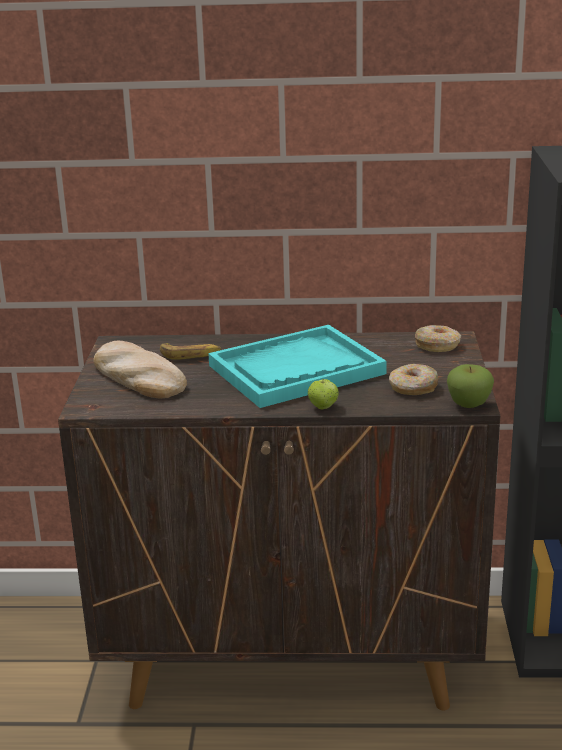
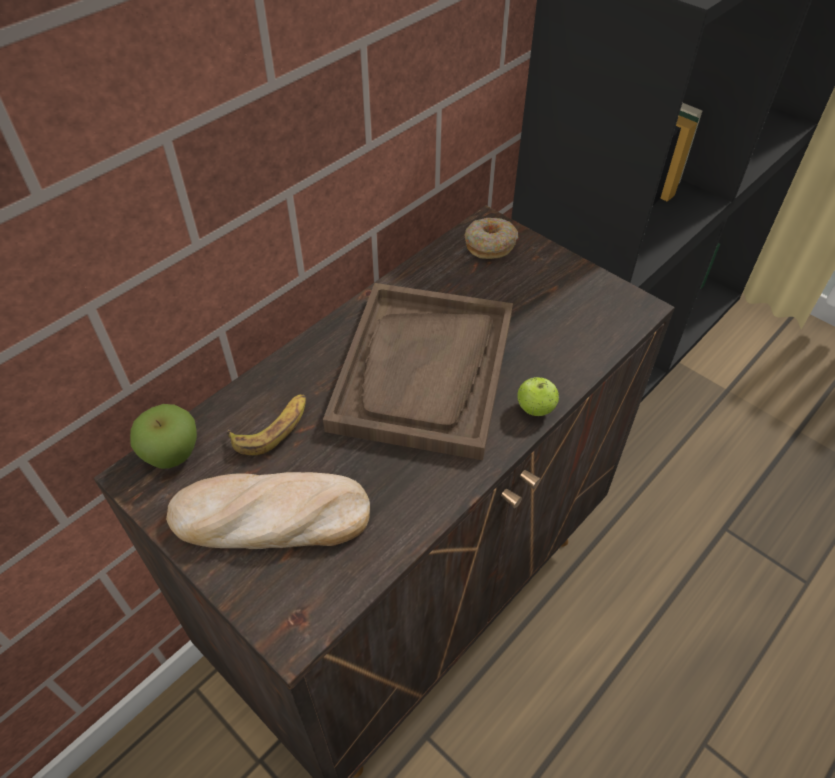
camera: 50 degrees left, 25 degrees up
turquoise tray [208,325,387,408] -> brown tray [323,283,513,460]
donut [389,364,439,395] -> none
apple [447,364,494,408] -> apple moved to [130,404,197,469]

